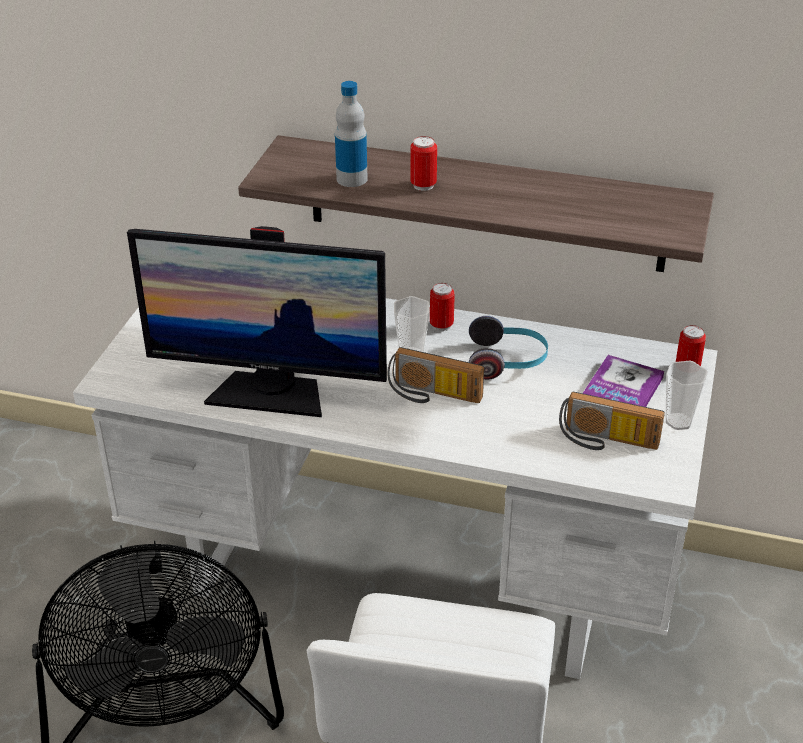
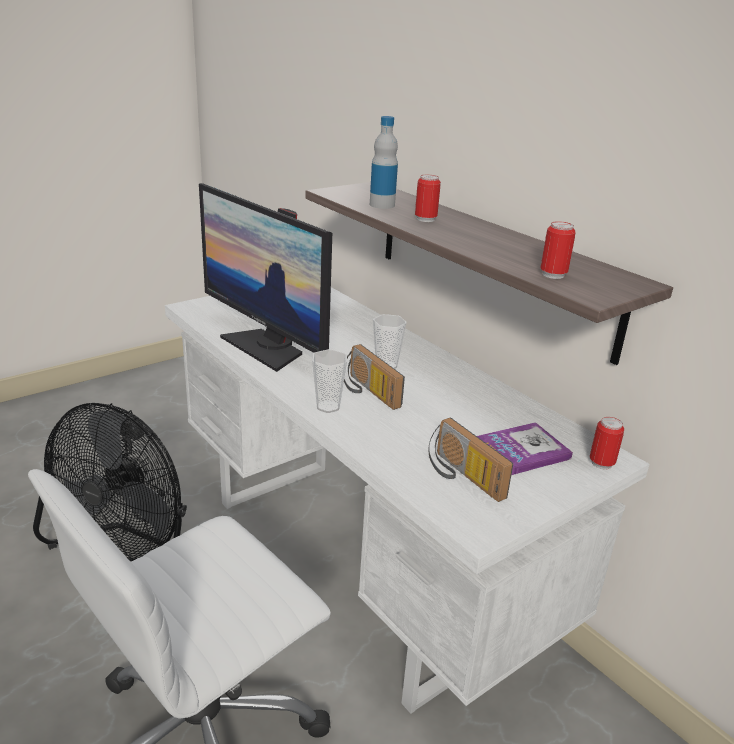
camera: 35 degrees right, 10 degrees down
can [430,283,455,331] -> can moved to [541,221,576,279]
headphones [469,316,548,380] -> none
cup [665,361,708,430] -> cup moved to [312,349,347,413]

